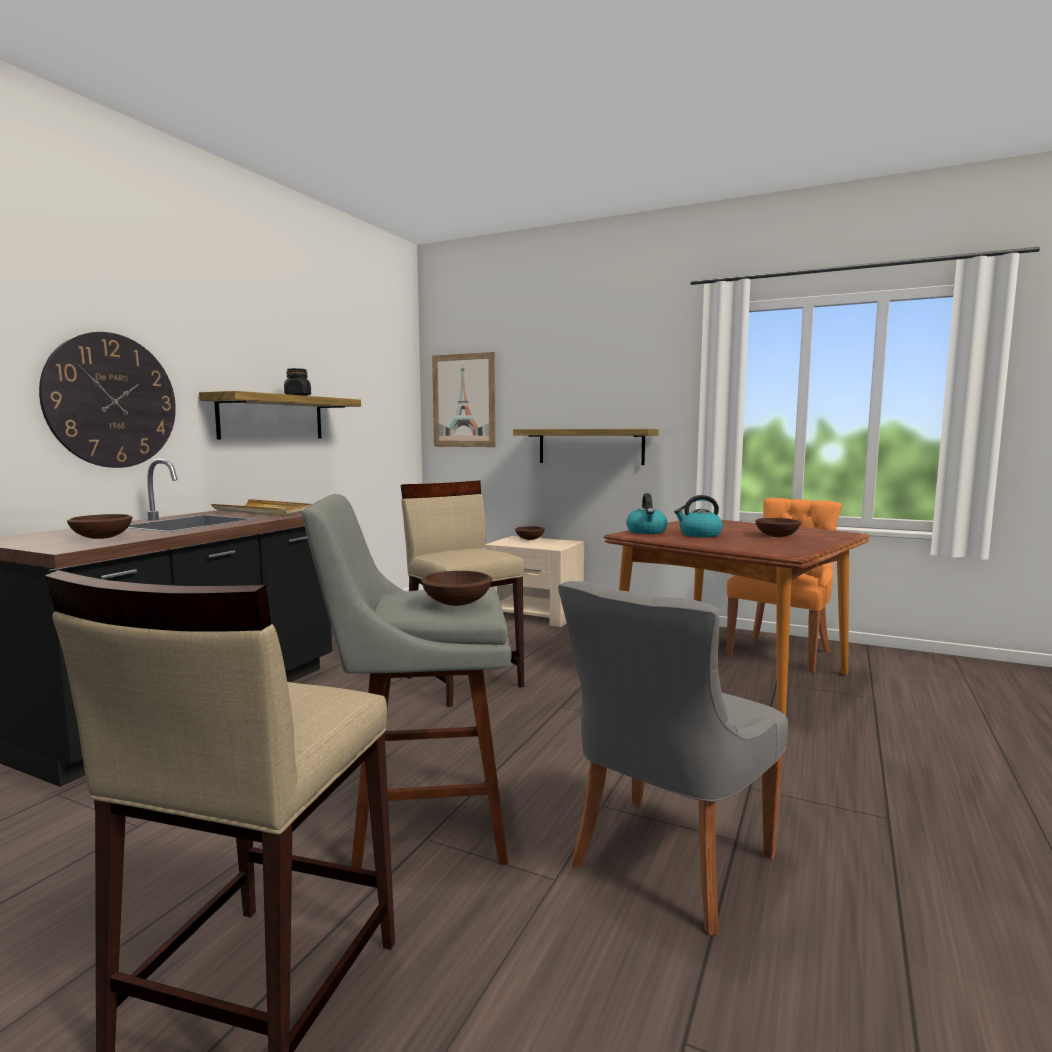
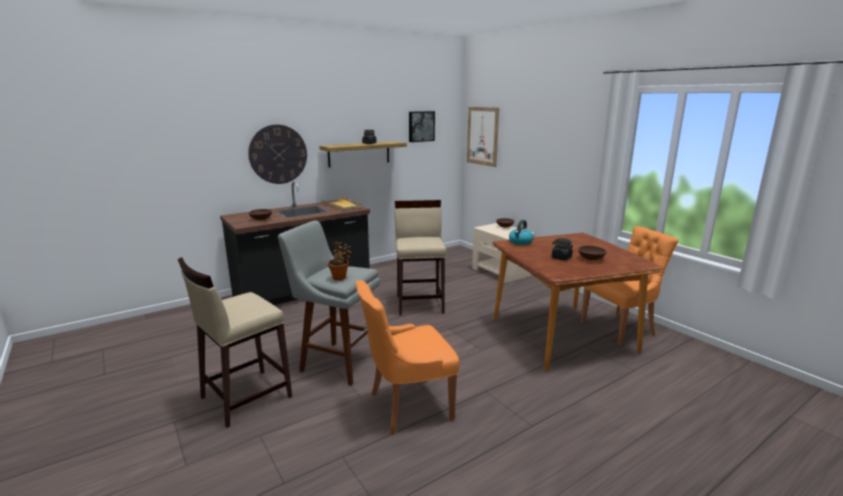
camera: 30 degrees right, 10 degrees up
brown bowl [421,571,492,606] -> potted plant [328,241,351,280]
shelf [513,429,659,465] -> none
grey chair [558,581,788,935] -> orange chair [356,280,459,435]
kettle [674,495,723,537] -> none
none -> picture [409,111,435,142]
none -> black jar [552,238,573,260]

